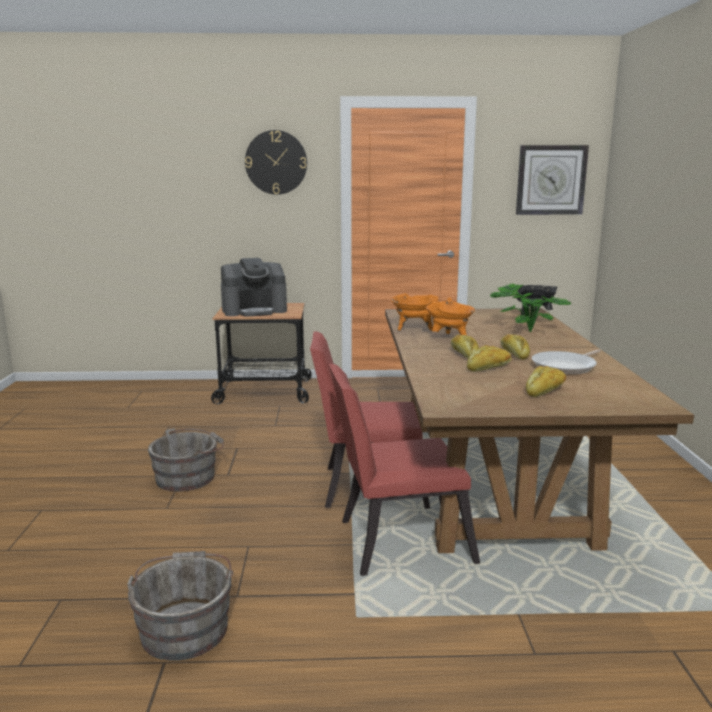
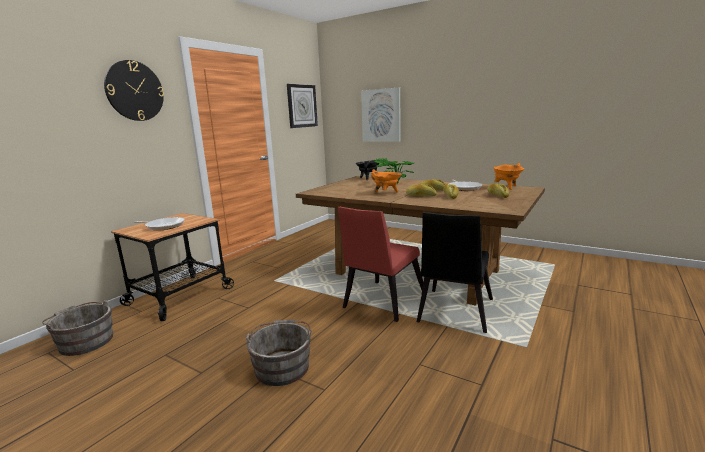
camera: 55 degrees left, 0 degrees up
grey bucket [127,551,233,661] -> grey bucket moved to [42,300,113,356]
coffee machine [221,258,287,317] -> frying pan [134,217,185,231]
red chair [329,364,480,576] -> black chair [417,212,493,333]
orange cooking pot [391,293,438,331] -> orange cooking pot moved to [493,163,524,190]
none -> picture [361,88,401,142]

